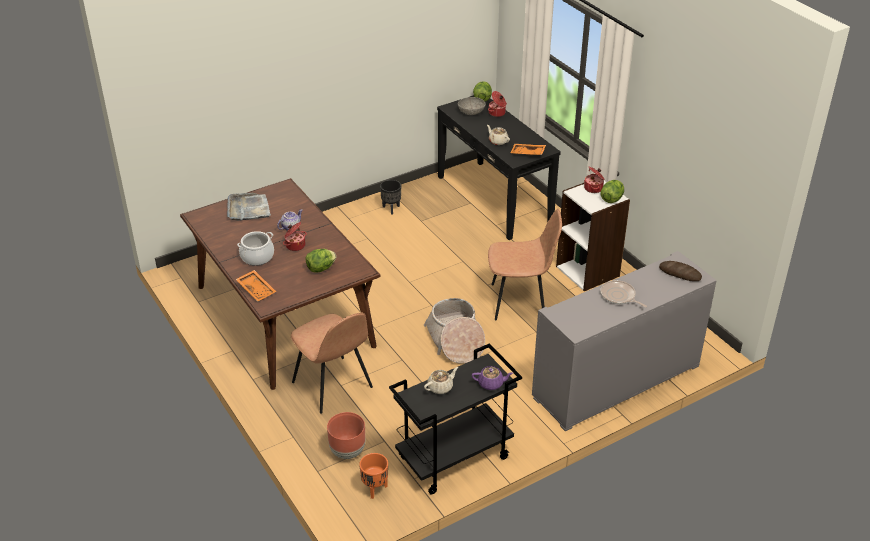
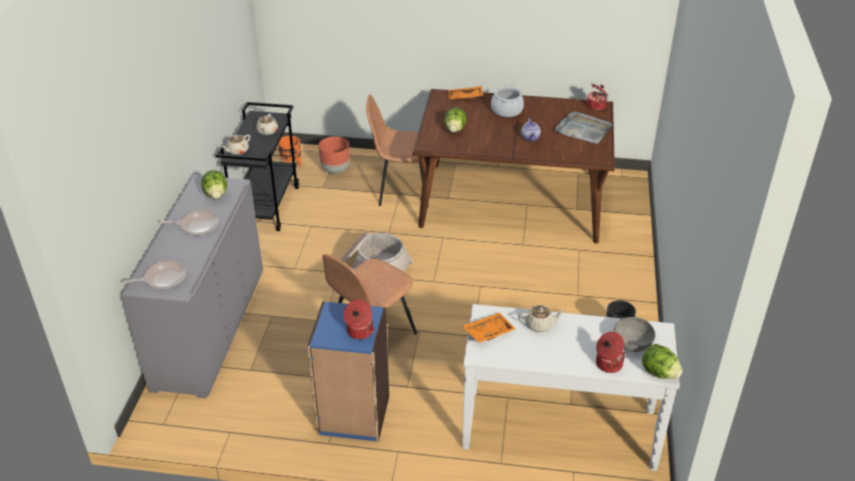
camera: 130 degrees right, 0 degrees up
cooking pot [283,222,307,251] -> cooking pot moved to [587,83,608,110]
black console table [437,95,561,240] -> white console table [462,304,680,471]
purple teapot [472,366,513,390] -> beige teapot [221,135,250,155]
white bookcase [556,181,630,291] -> blue bookcase [307,301,389,442]
lettuce [600,180,624,203] -> lettuce moved to [201,170,227,199]
bread [659,261,702,281] -> frying pan [123,261,186,289]

